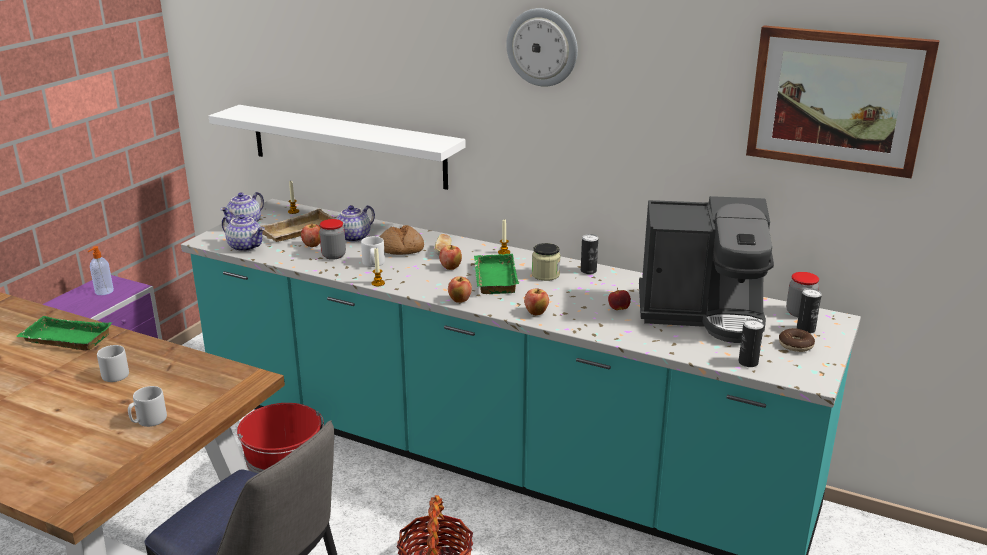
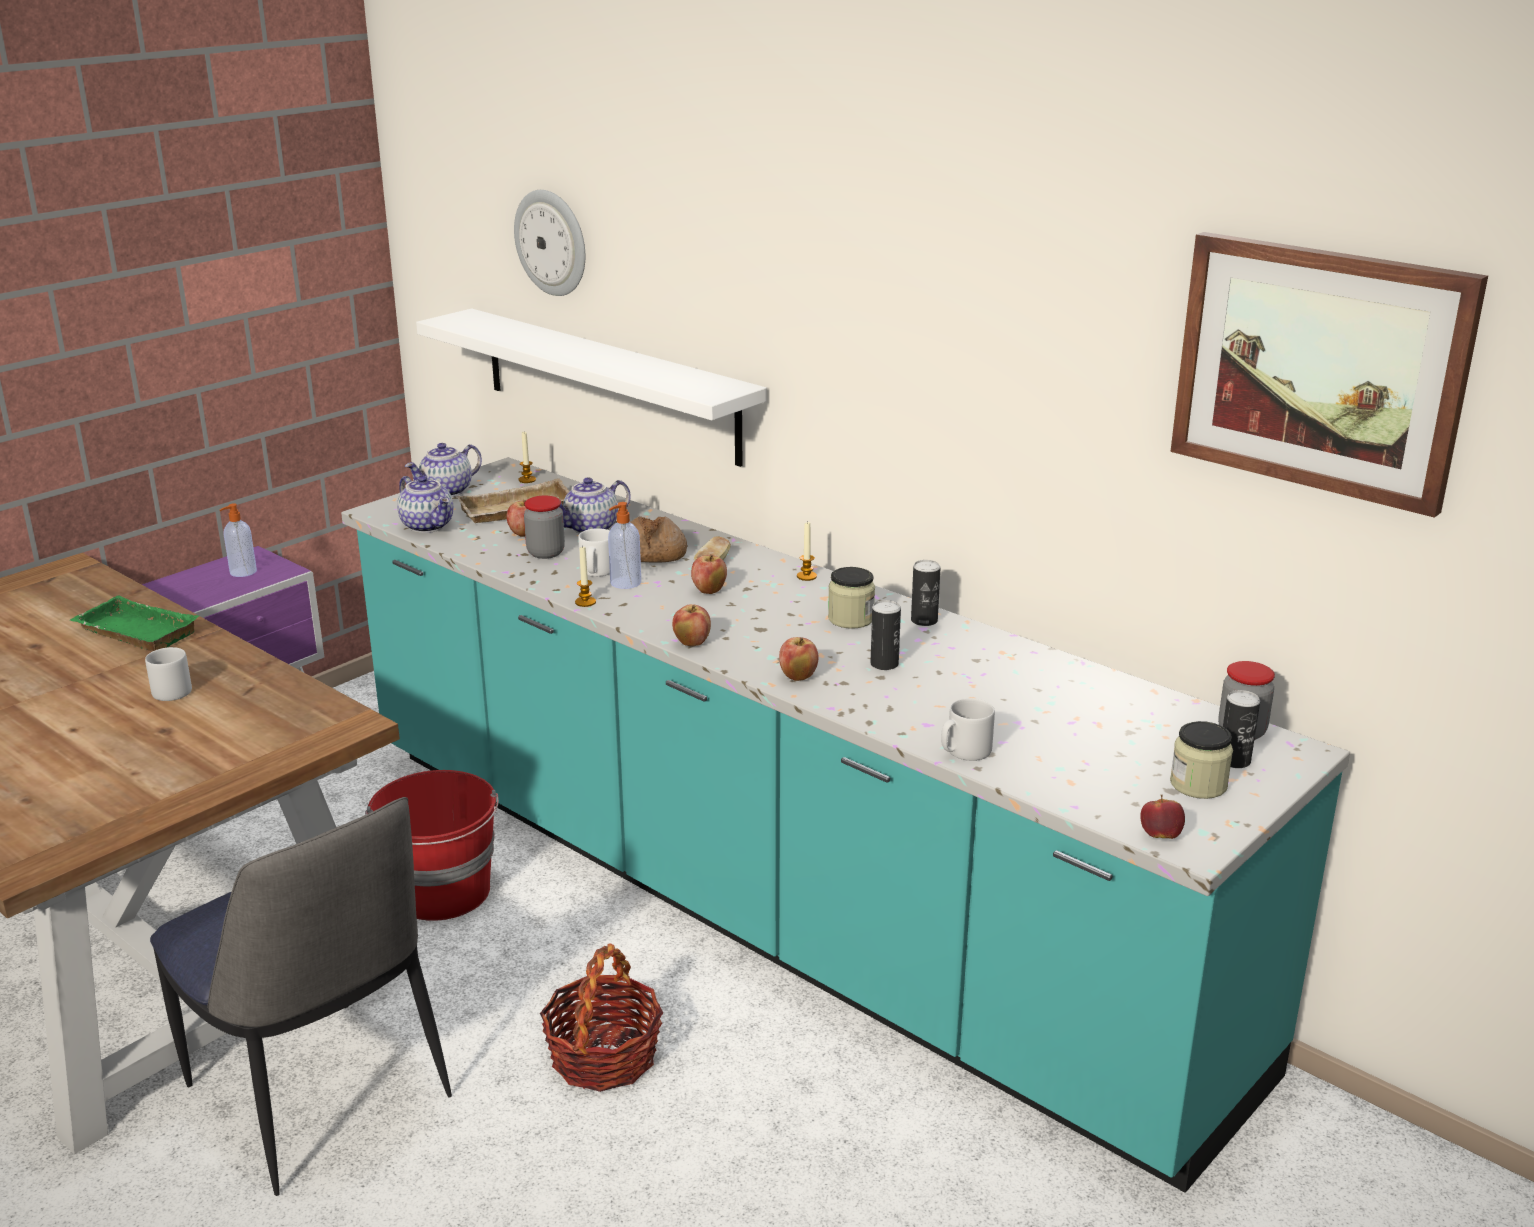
camera: 15 degrees right, 0 degrees up
grey mug [128,386,167,427] -> grey mug moved to [941,698,995,761]
green tray [474,254,519,294] -> none
wall clock [506,8,578,87] -> wall clock moved to [514,190,585,296]
apple [608,288,631,310] -> apple moved to [1140,795,1185,839]
coffee machine [639,196,774,343] -> none
can [739,319,764,367] -> can moved to [870,600,901,670]
donut [779,328,815,352] -> jar [1170,721,1233,799]
none -> soap dispenser [608,502,641,589]

